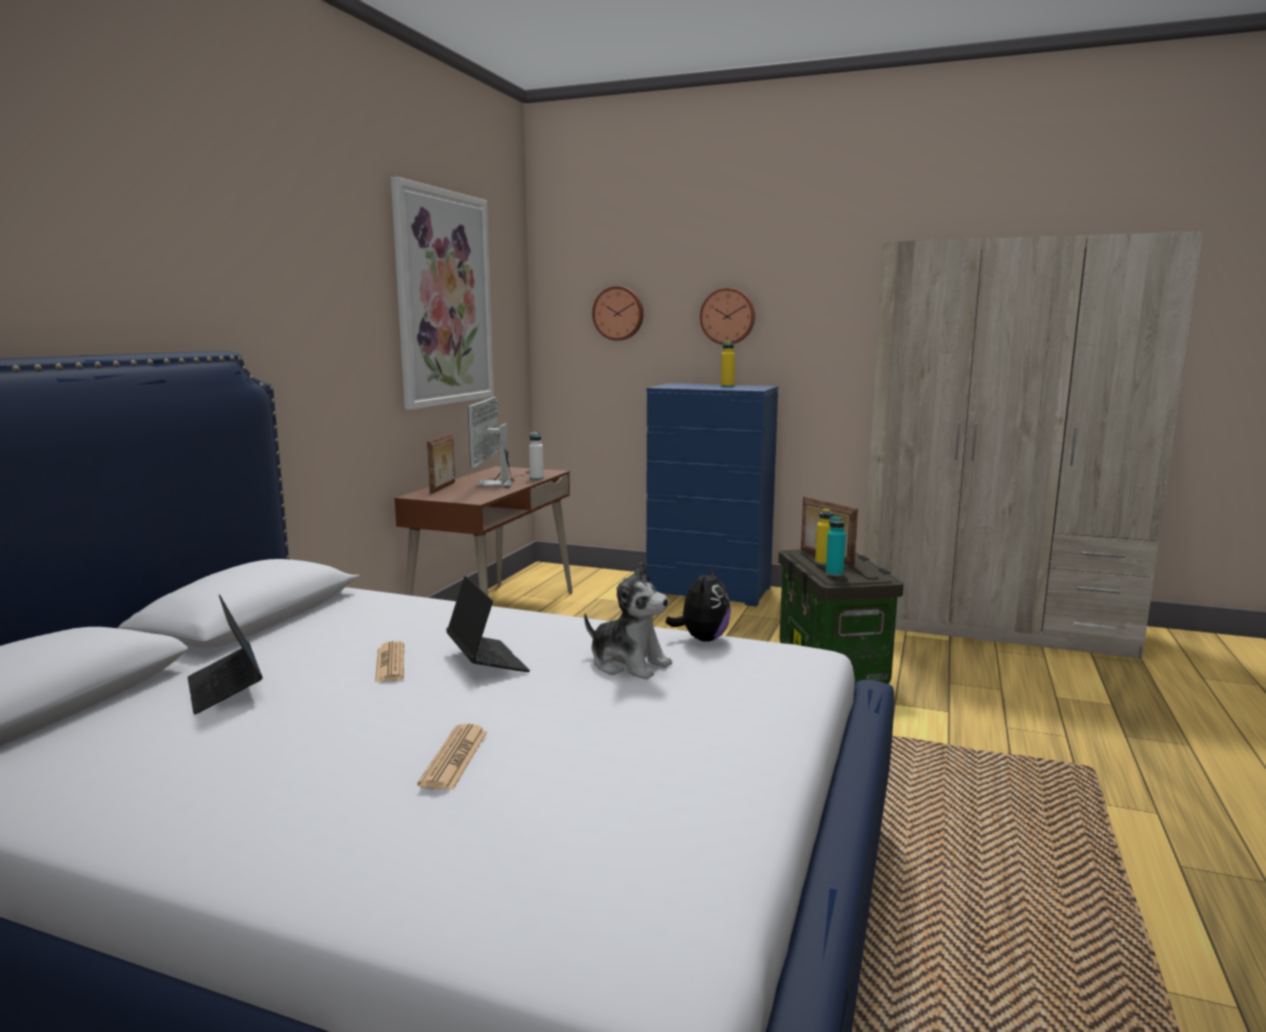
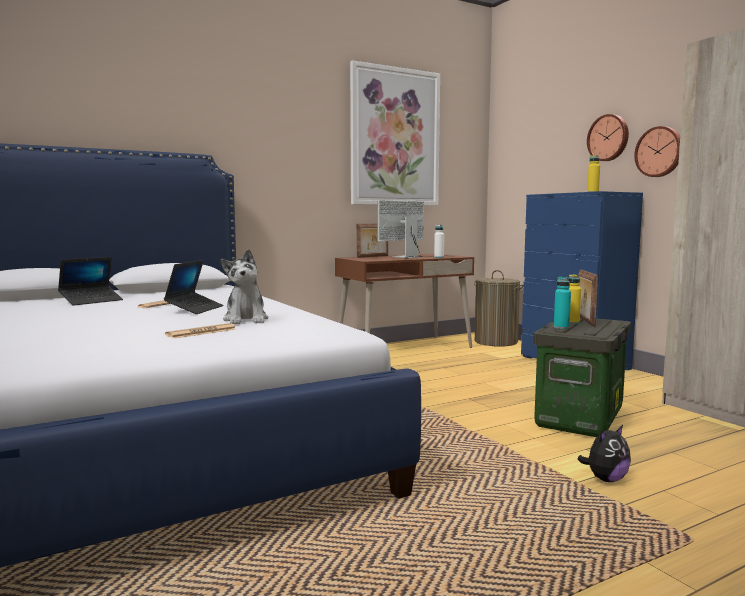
camera: 40 degrees right, 5 degrees down
laptop [187,594,263,714] -> laptop turned 150 degrees counterclockwise [58,257,123,306]
newspaper [417,724,487,790] -> newspaper moved to [165,323,235,339]
wall clock [592,286,644,341] -> wall clock moved to [634,126,680,177]
plush toy [665,566,731,642] -> plush toy moved to [577,425,631,482]
none -> laundry basket [474,270,523,347]

